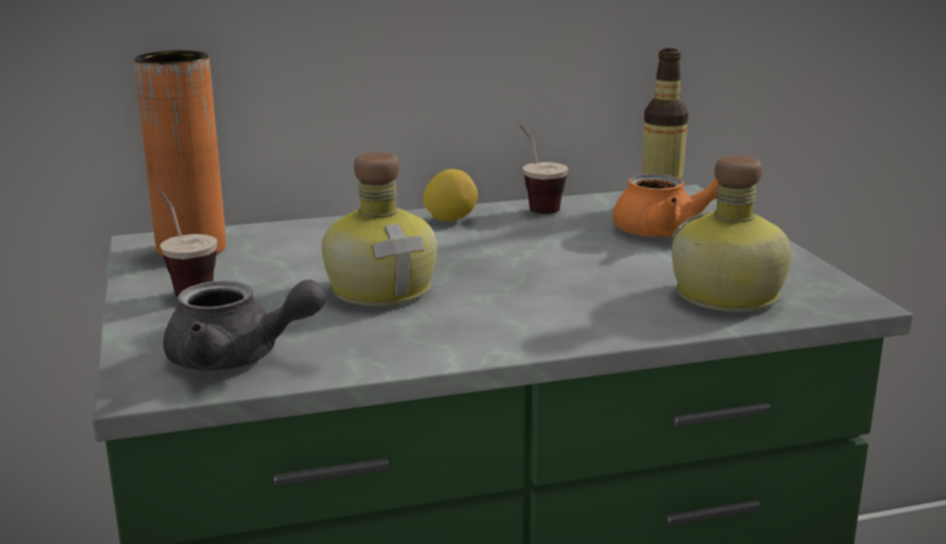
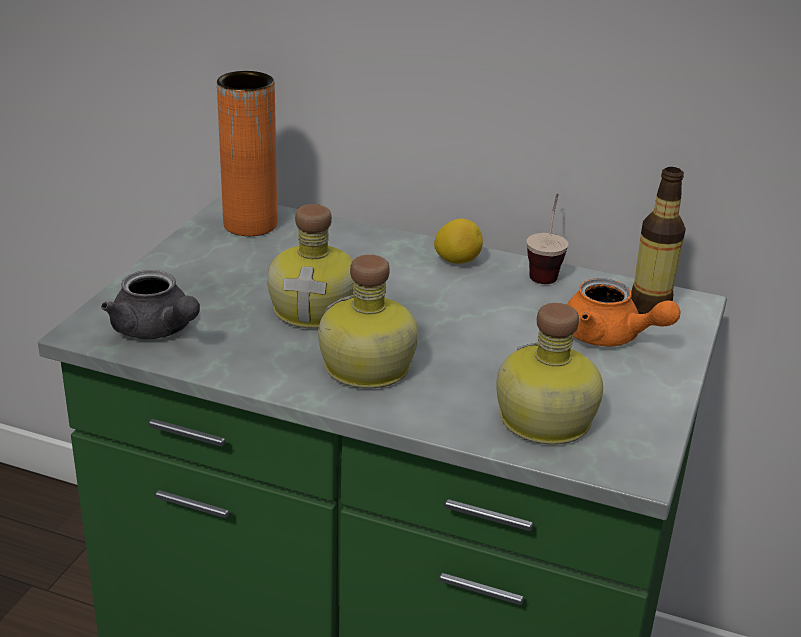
camera: 35 degrees right, 10 degrees up
cup [158,188,217,297] -> none
none -> bottle [318,254,418,389]

